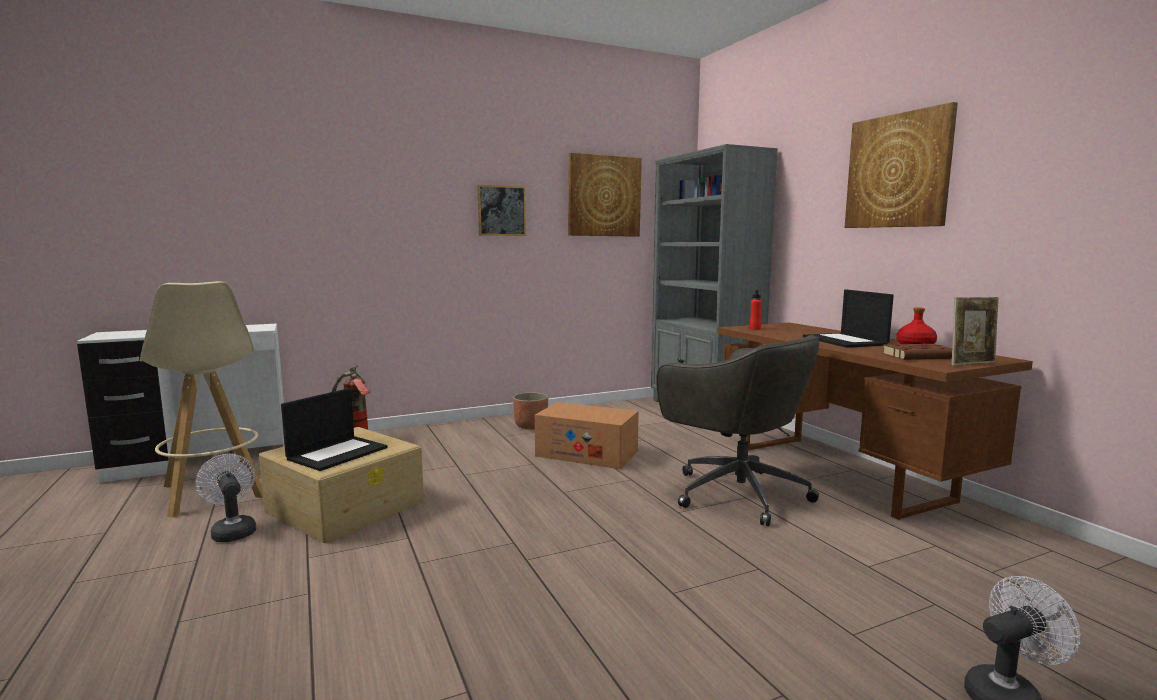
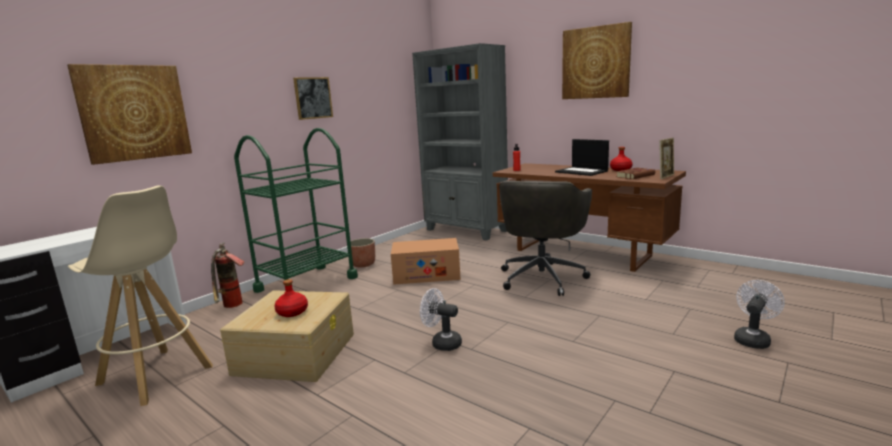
camera: 25 degrees left, 5 degrees up
white fan [195,454,256,542] -> white fan moved to [420,288,462,351]
laptop [281,388,388,471] -> red bottle [274,279,308,317]
picture [568,153,642,237] -> picture moved to [67,64,192,165]
grey office chair [656,335,820,526] -> grey office chair turned 90 degrees clockwise [499,181,592,296]
none -> green cart [234,128,358,293]

